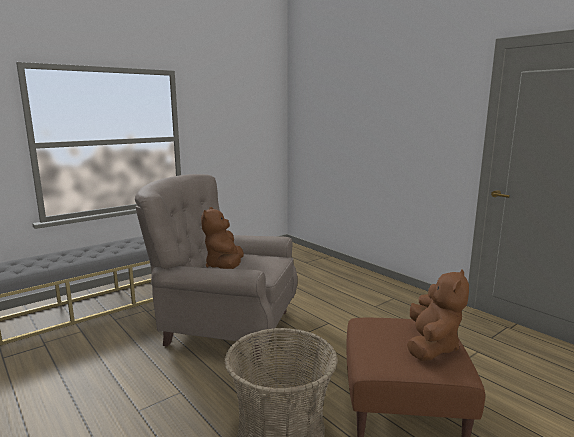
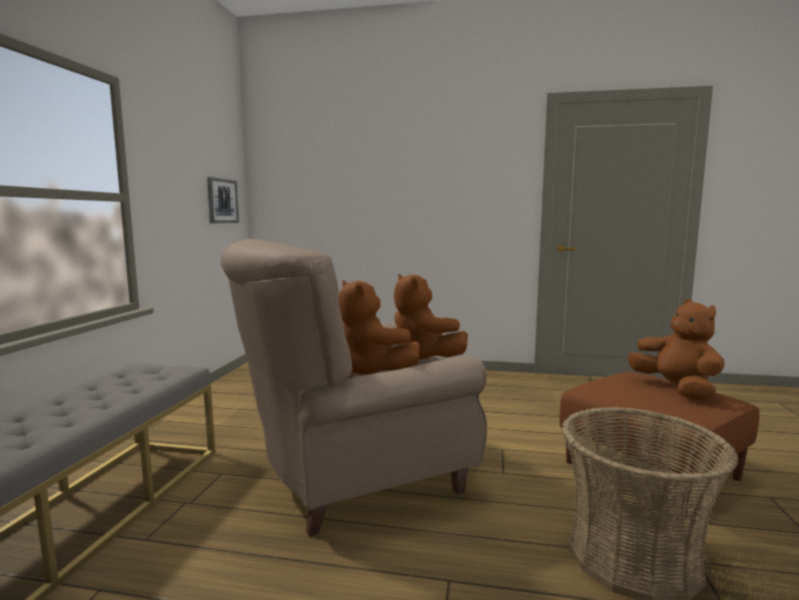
camera: 40 degrees left, 5 degrees down
none -> picture [207,177,239,223]
none -> brown plush toy [394,274,468,360]

